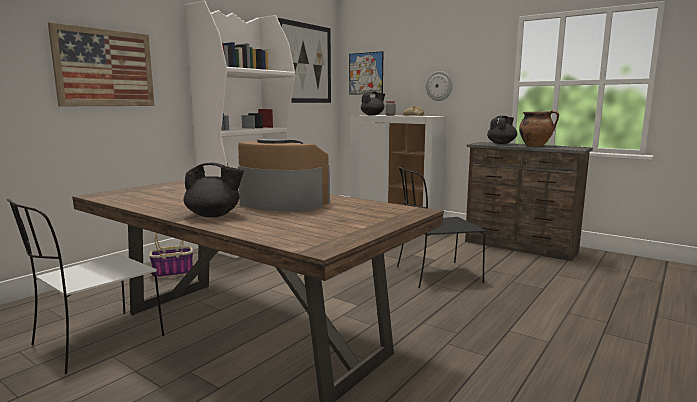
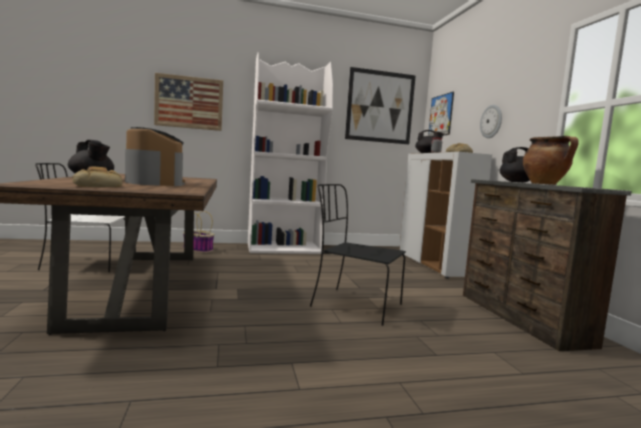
camera: 40 degrees right, 5 degrees down
none -> bread [72,167,123,187]

